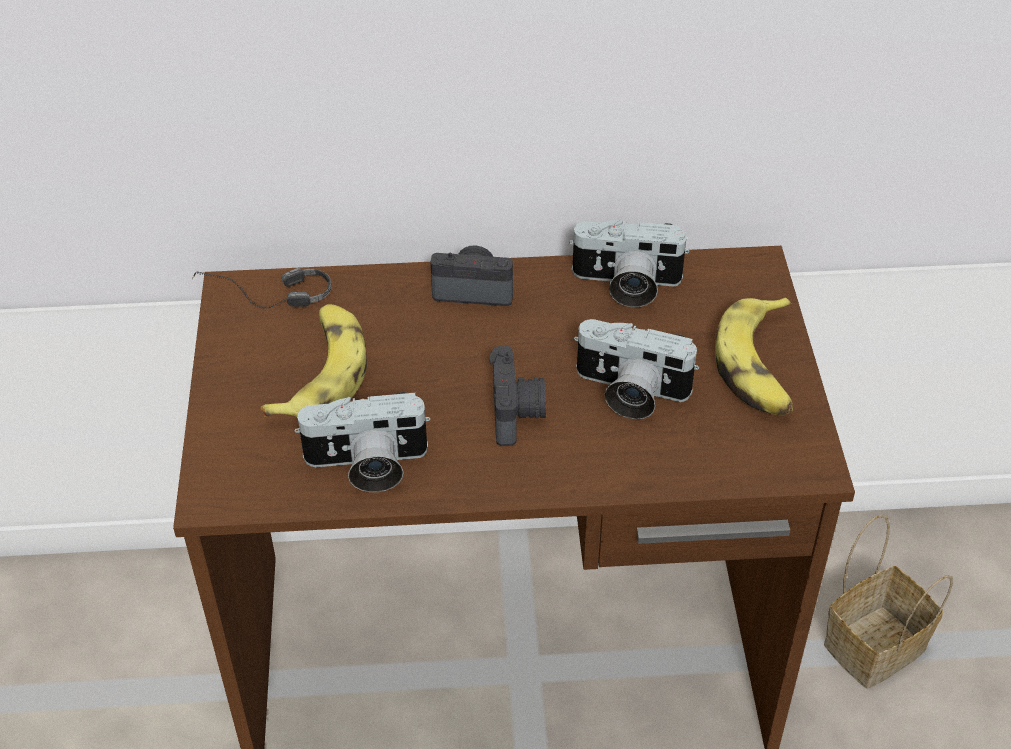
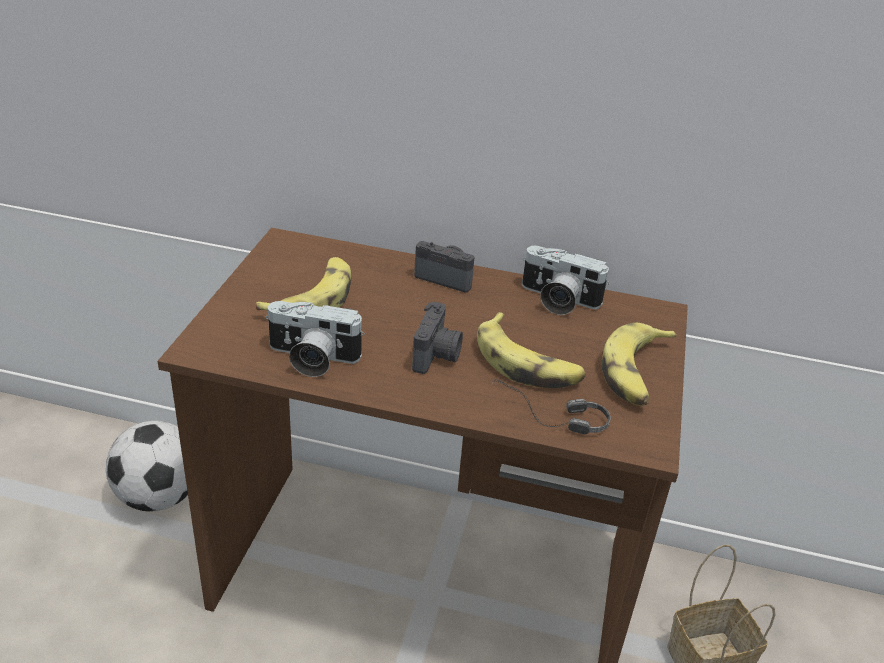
camera: 15 degrees right, 10 degrees down
headphones [192,268,332,308] -> headphones moved to [491,379,611,434]
camera [574,319,699,419] -> banana [477,312,586,388]
none -> football [106,421,188,512]

